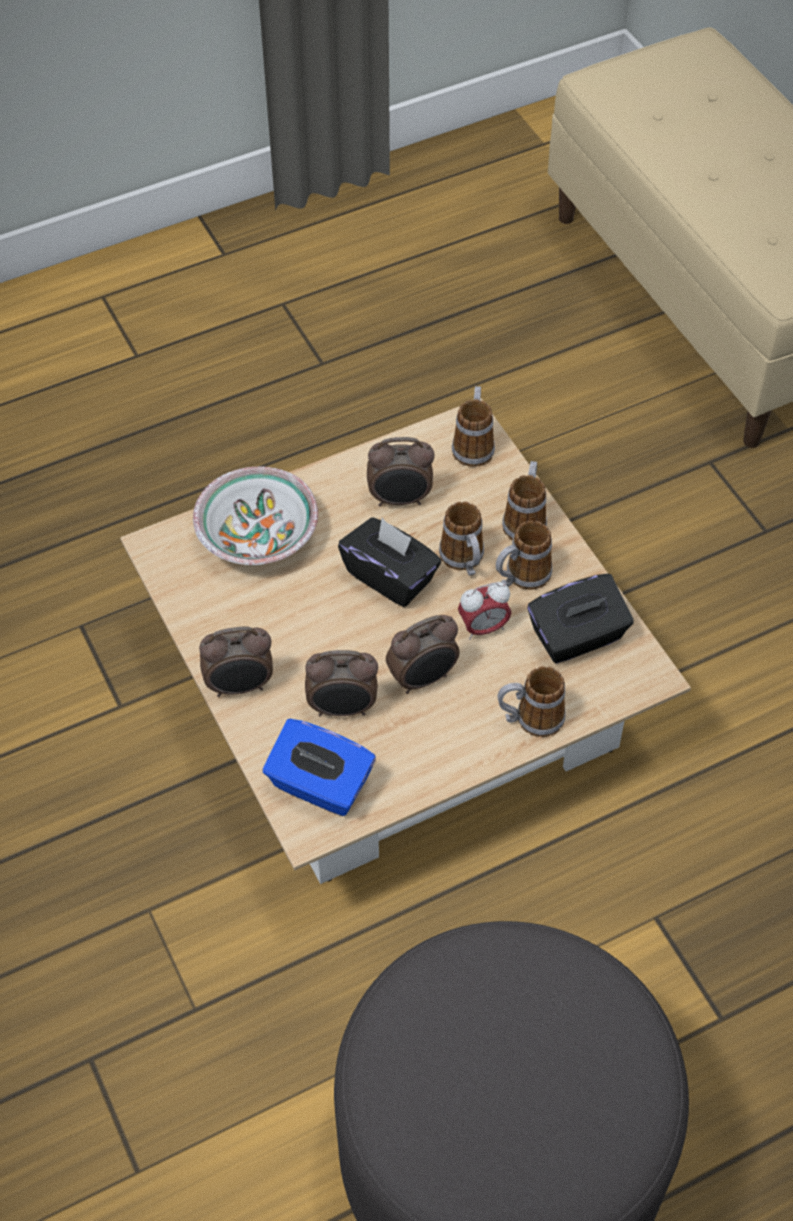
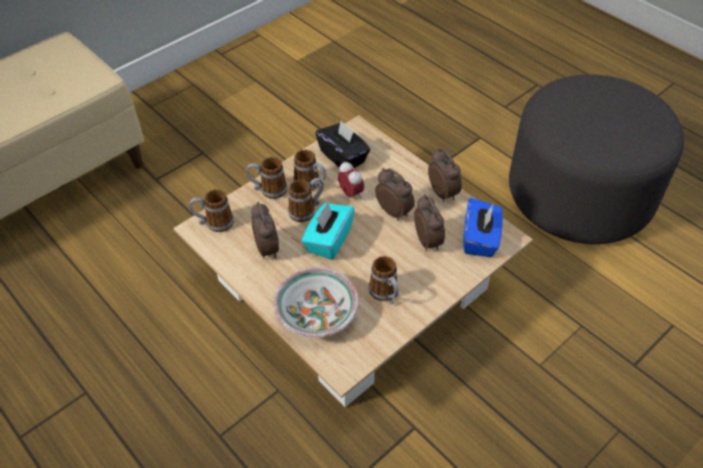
camera: 105 degrees left, 5 degrees down
alarm clock [199,627,273,697] -> alarm clock moved to [428,148,462,202]
black tissue box [338,517,441,607] -> turquoise tissue box [301,203,355,260]
mug [498,666,566,737] -> mug moved to [369,256,399,304]

